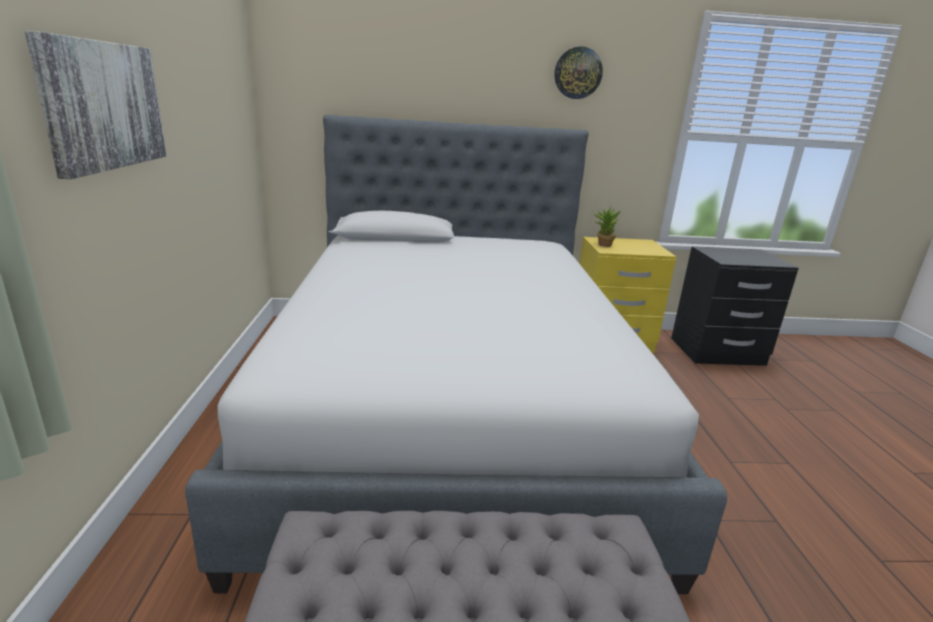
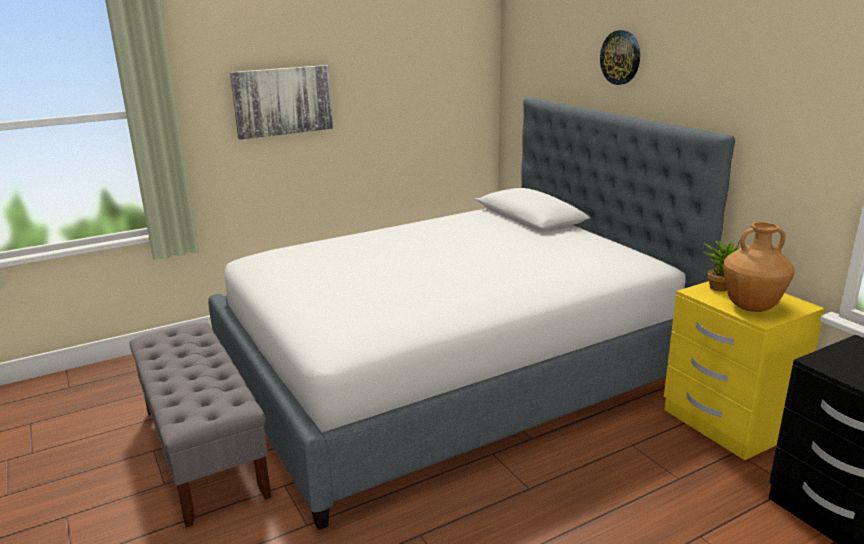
camera: 65 degrees right, 0 degrees up
wall clock [554,46,603,99] -> wall clock moved to [600,30,640,85]
none -> brown vase [723,222,794,312]

